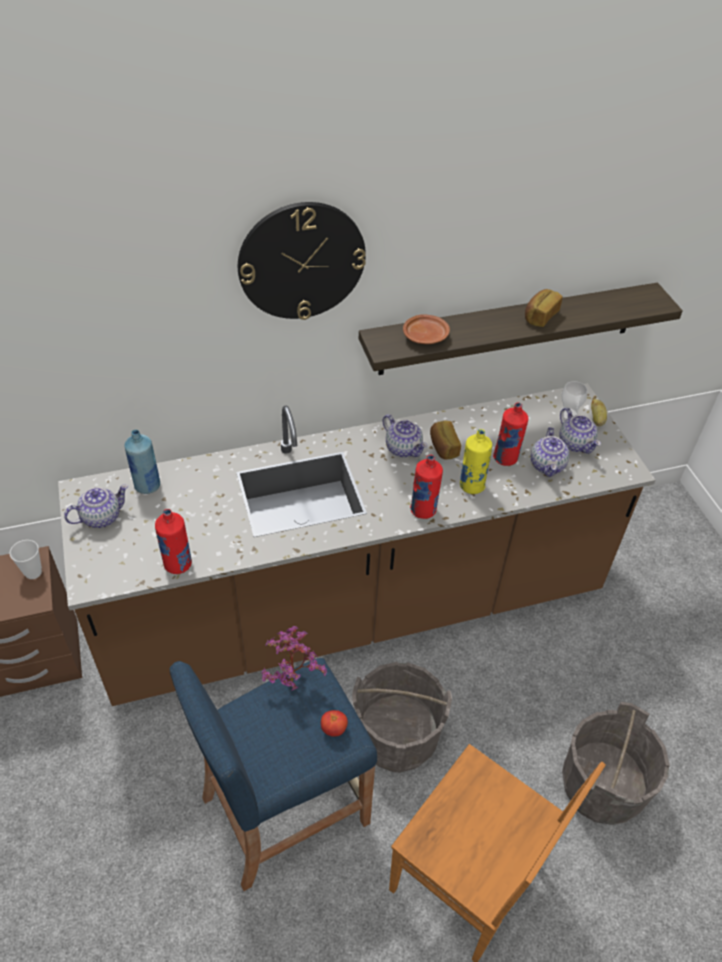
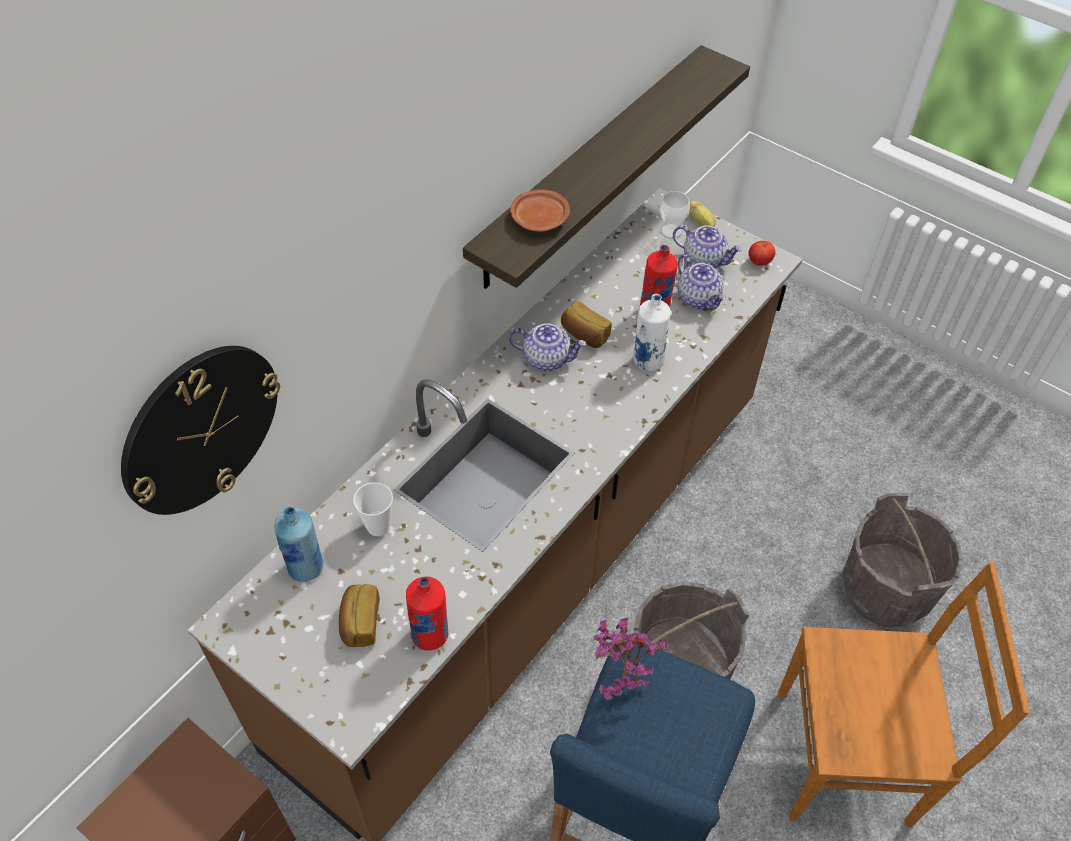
camera: 35 degrees left, 5 degrees up
cup [9,540,42,579] -> cup moved to [353,482,393,536]
teapot [64,484,129,528] -> none
wall clock [238,202,366,320] -> wall clock moved to [121,346,280,515]
tomato [321,710,348,737] -> tomato moved to [749,241,775,266]
red bottle [410,455,443,519] -> none
yellow bottle [460,429,492,494] -> white bottle [634,294,671,372]
bread [525,289,563,327] -> bread moved to [339,584,380,647]

